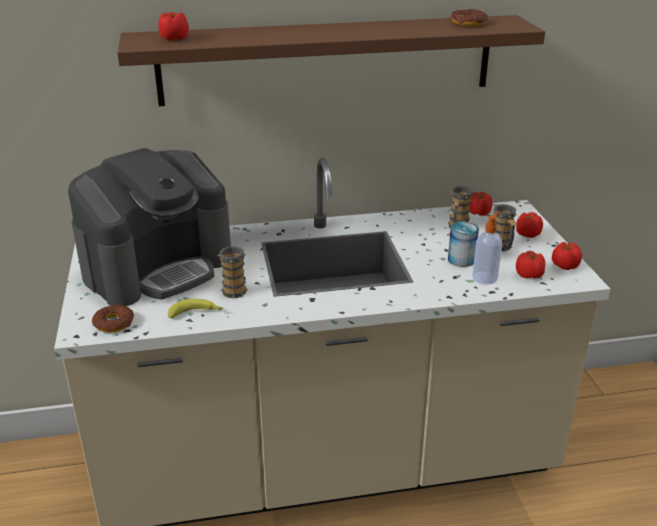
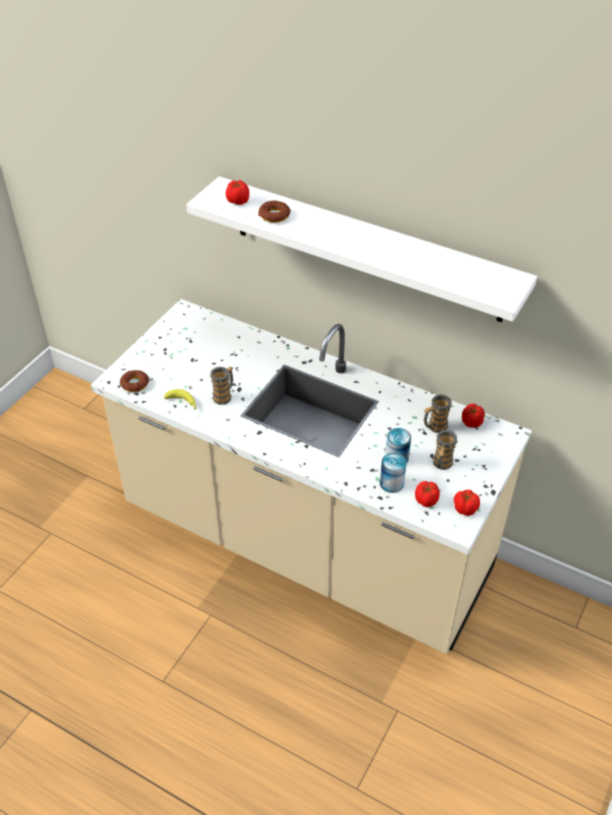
camera: 40 degrees right, 15 degrees up
coffee machine [68,148,231,306] -> none
brown shelf [117,15,545,106] -> white shelf [186,176,538,322]
donut [451,9,488,26] -> donut moved to [258,201,291,223]
soap dispenser [472,212,502,285] -> can [380,453,407,493]
tomato [516,212,543,238] -> none

